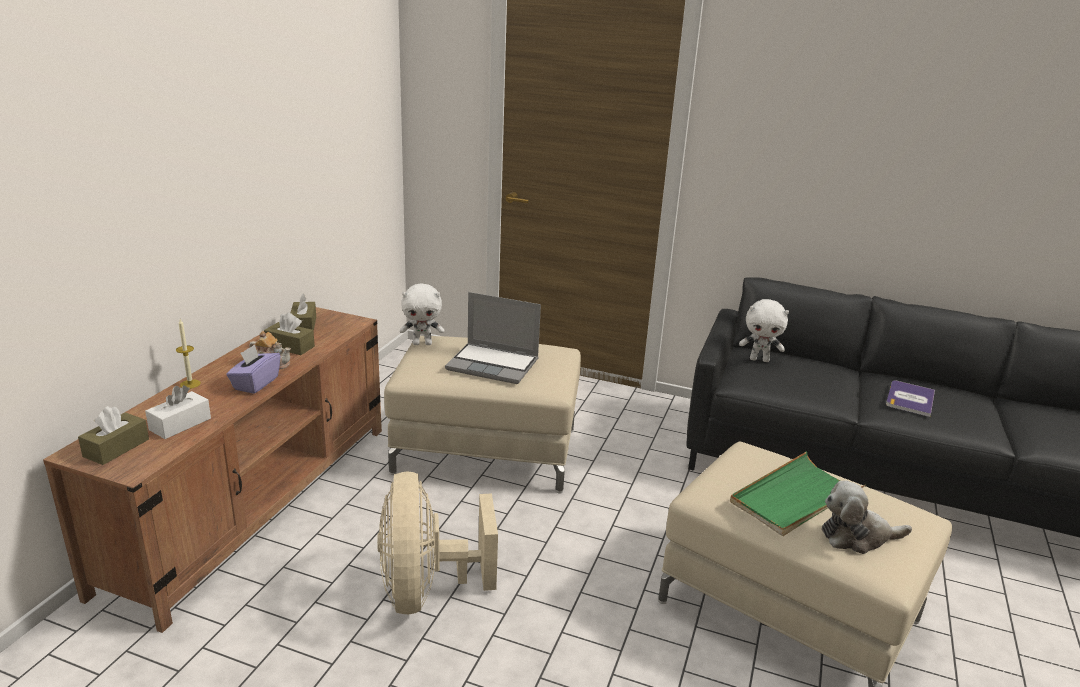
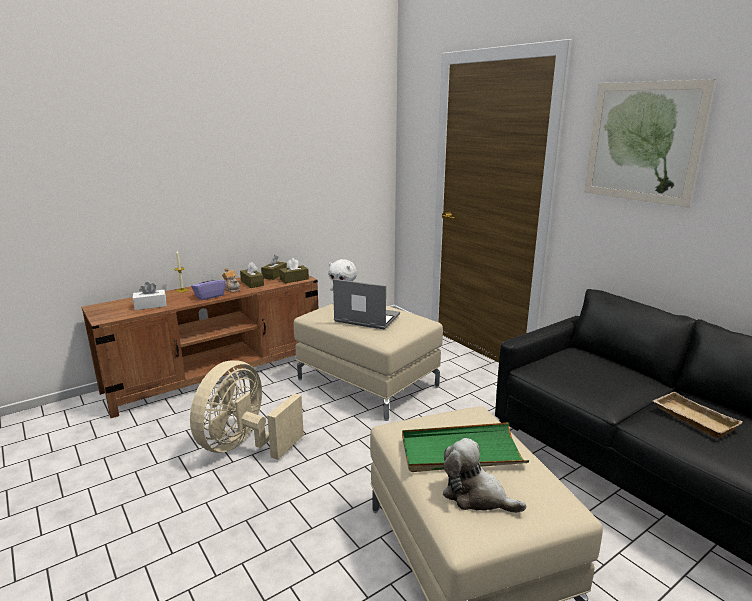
camera: 35 degrees right, 5 degrees down
brown tissue box [78,406,149,465] -> brown tissue box moved to [279,258,309,283]
laptop [445,292,541,384] -> laptop turned 150 degrees clockwise [333,279,400,329]
white plush toy [739,299,789,362] -> none
book [886,381,935,417] -> beige tray [653,391,743,438]
none -> picture [584,79,716,207]

